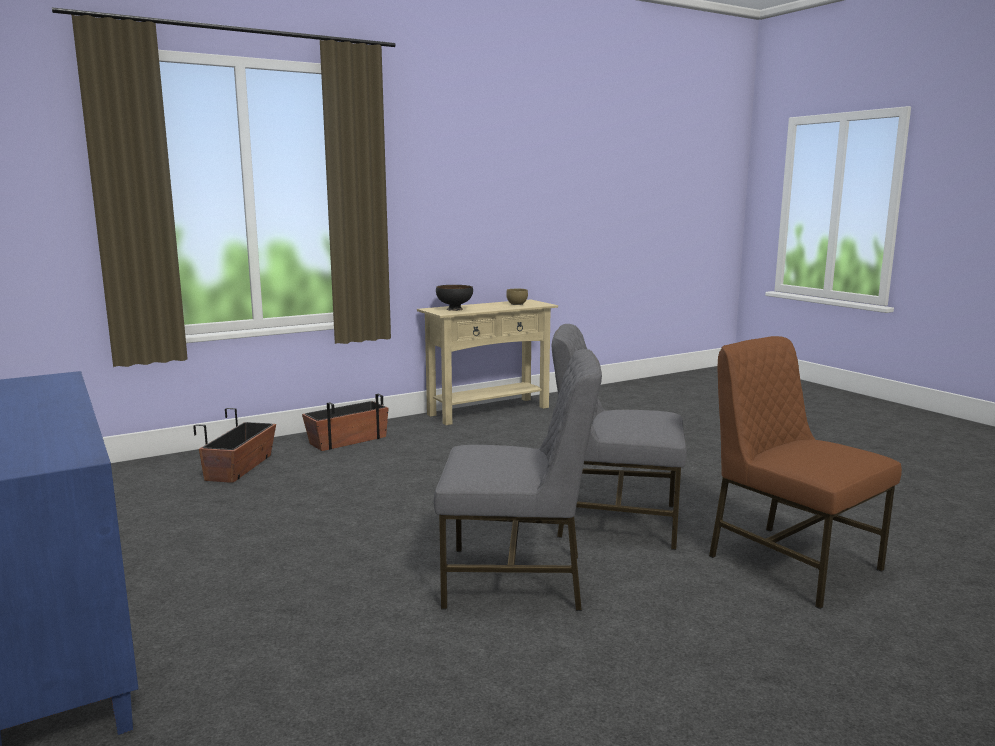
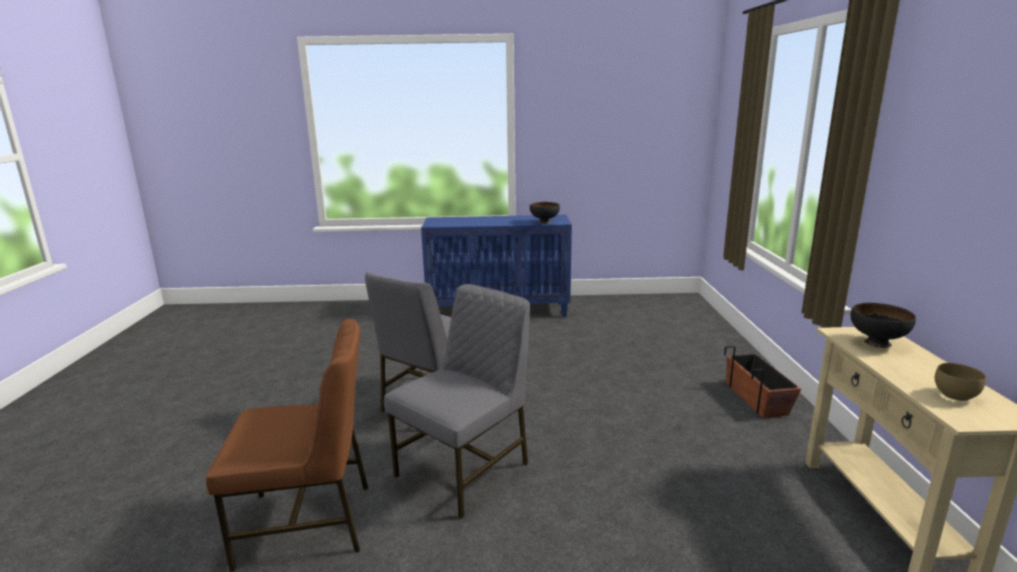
camera: 120 degrees right, 5 degrees up
planter [193,408,276,483] -> none
none -> black bowl [530,202,560,224]

